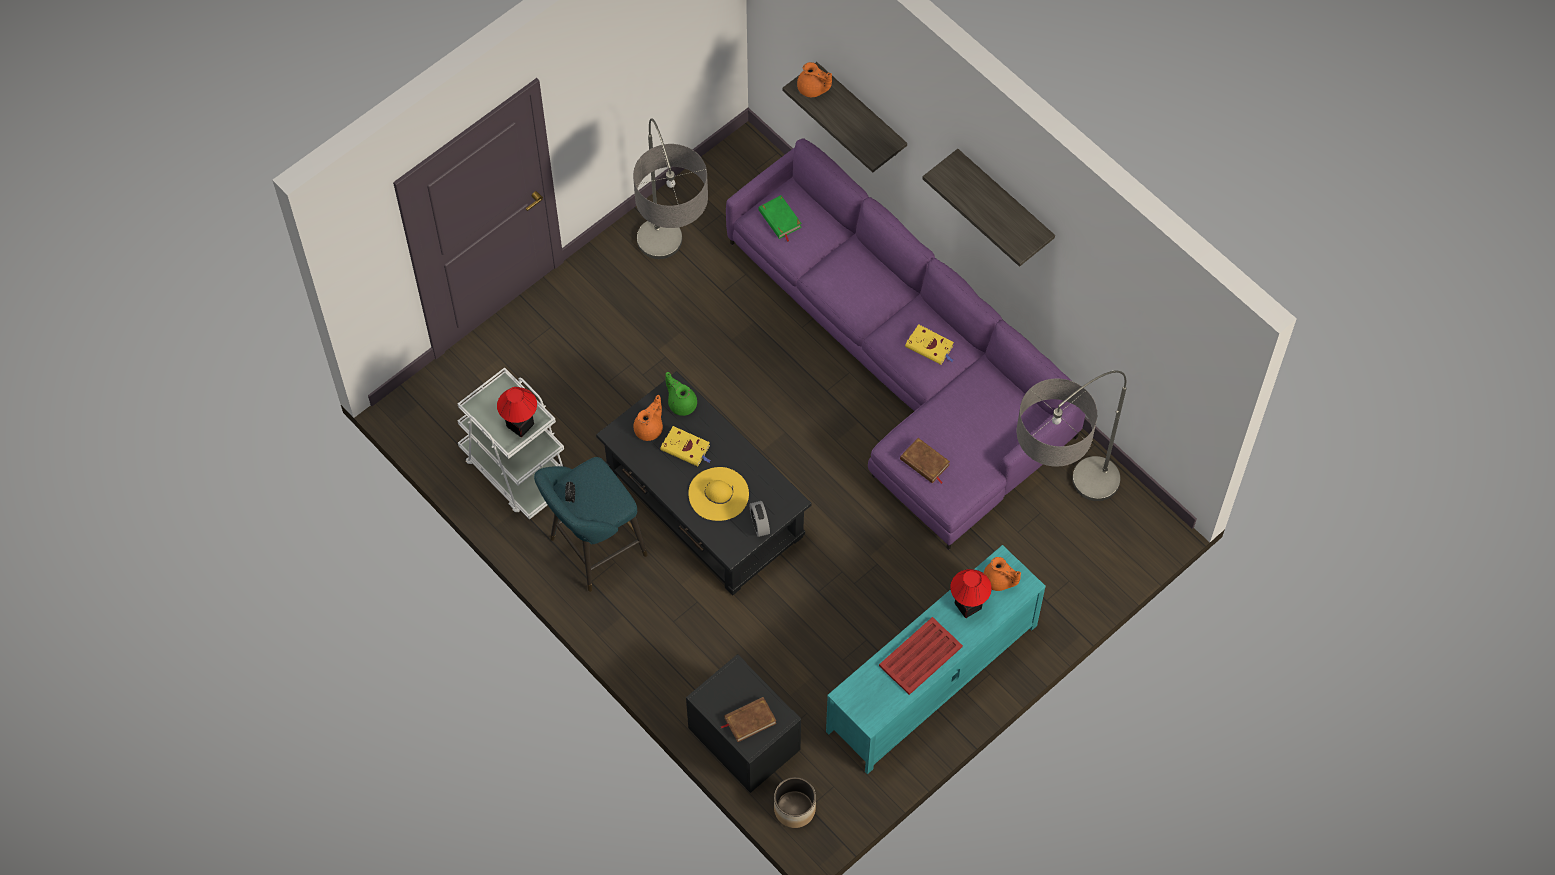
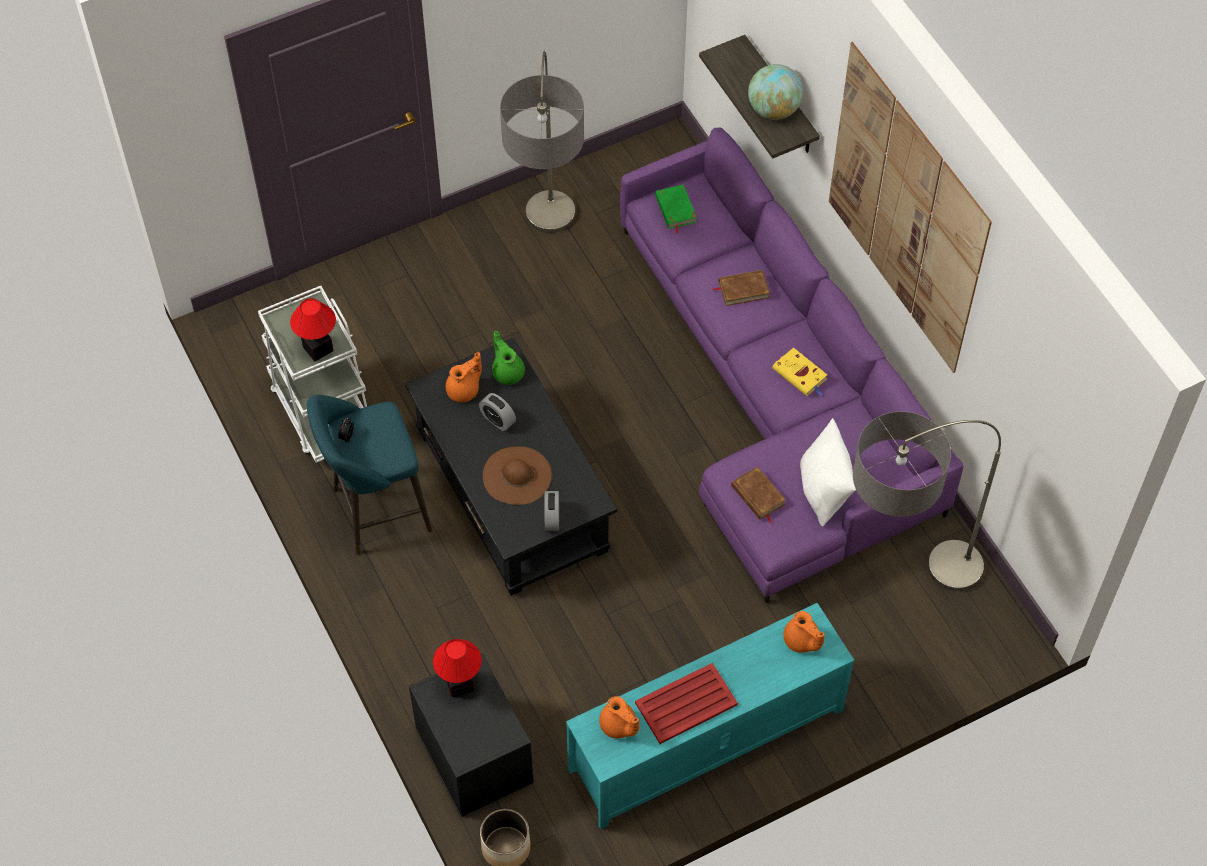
camera: 15 degrees right, 5 degrees down
yellow book [660,426,711,467] -> alarm clock [479,393,516,431]
yellow hat [688,467,749,521] -> brown hat [483,446,552,505]
brown book [720,697,777,742] -> brown book moved to [712,270,770,306]
orange teapot [797,62,832,97] -> orange teapot moved to [599,696,639,738]
shelf [922,149,1055,267] -> picture [829,42,992,373]
table lamp [950,569,992,618] -> table lamp moved to [433,639,482,697]
none -> globe [748,64,803,120]
none -> white pillow [800,418,856,526]

